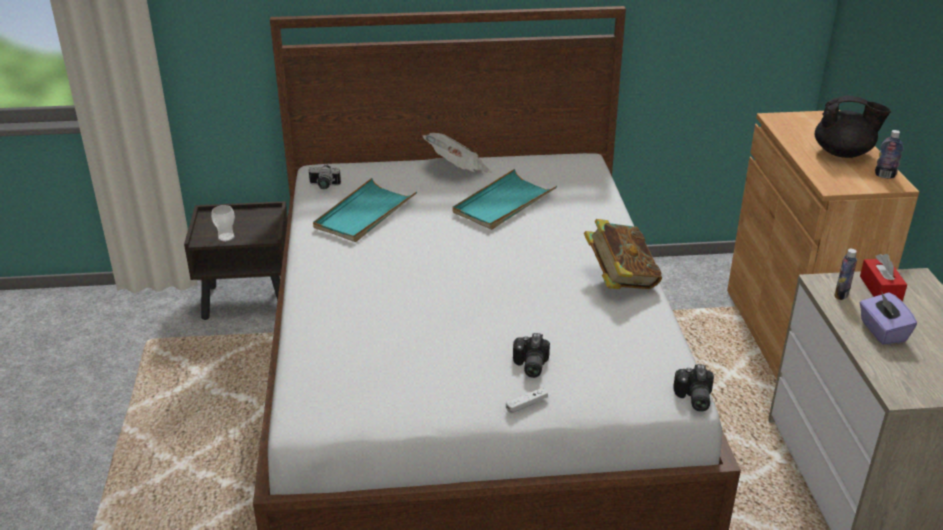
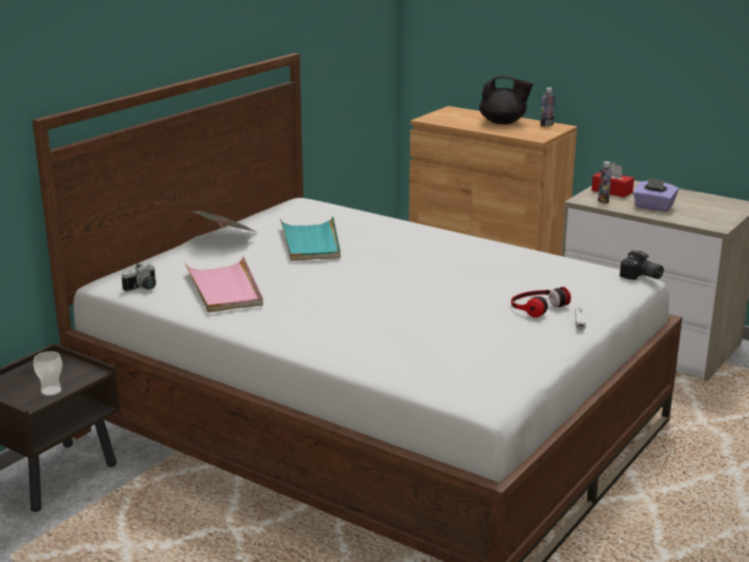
camera: 50 degrees left, 10 degrees down
turquoise tray [313,178,417,242] -> pink tray [185,256,263,313]
camera [513,333,550,378] -> headphones [511,287,571,318]
book [584,219,662,289] -> none
black teapot [815,96,891,158] -> black teapot turned 45 degrees clockwise [479,75,533,125]

